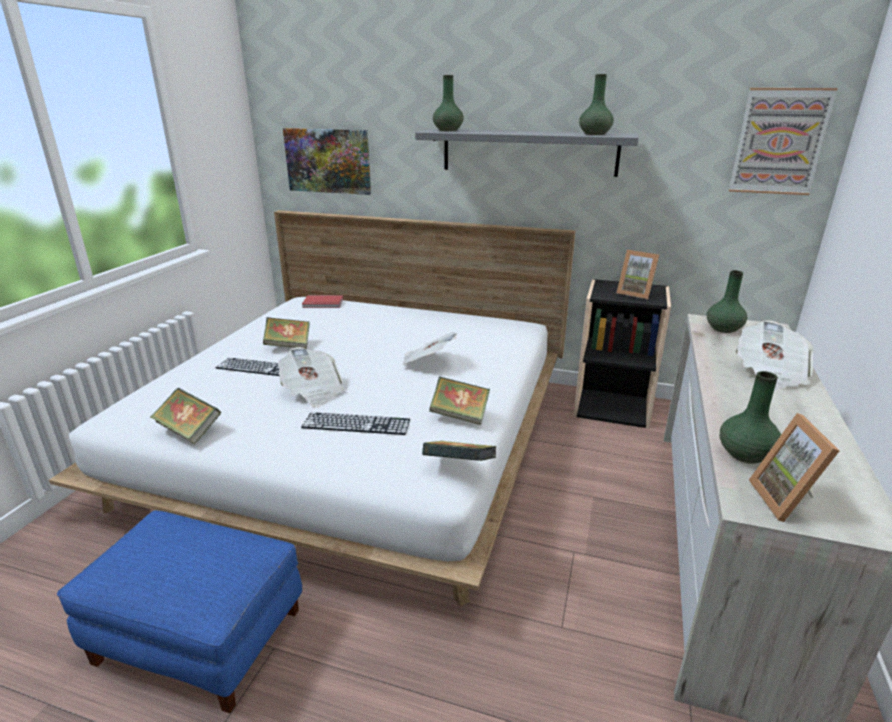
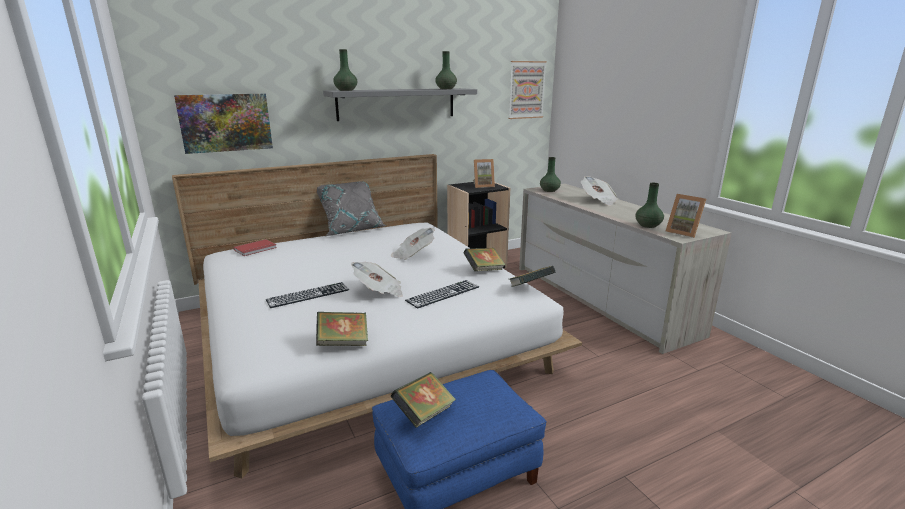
camera: 45 degrees left, 5 degrees down
book [263,317,310,349] -> book moved to [391,372,456,428]
none -> grey pillow [317,181,386,236]

